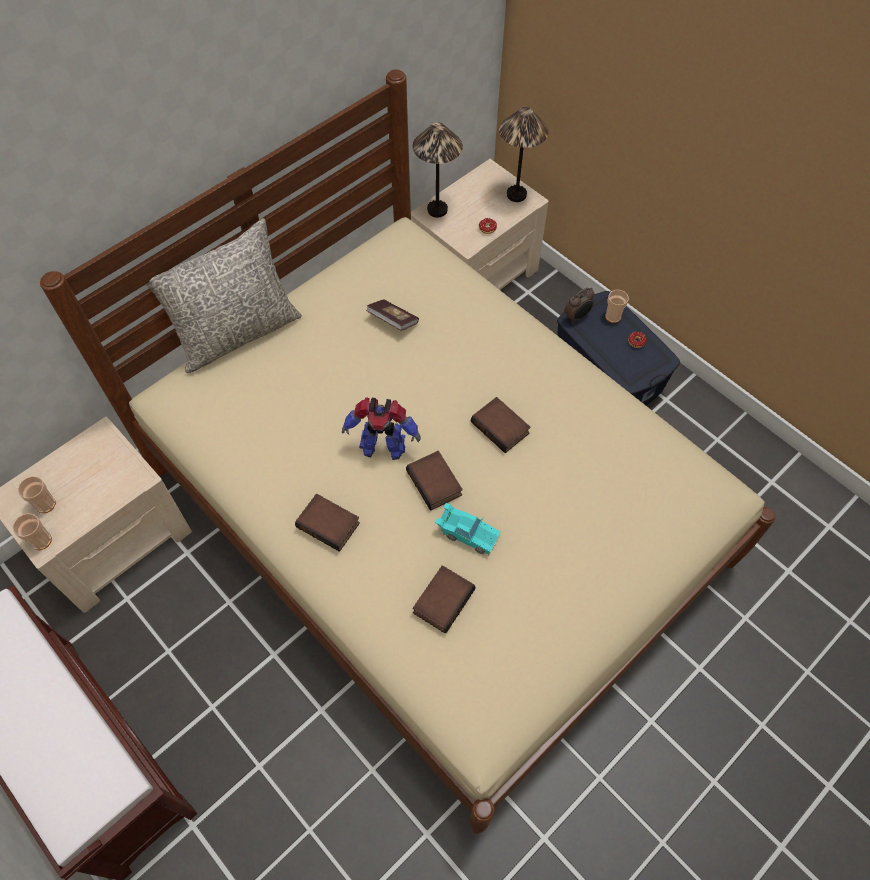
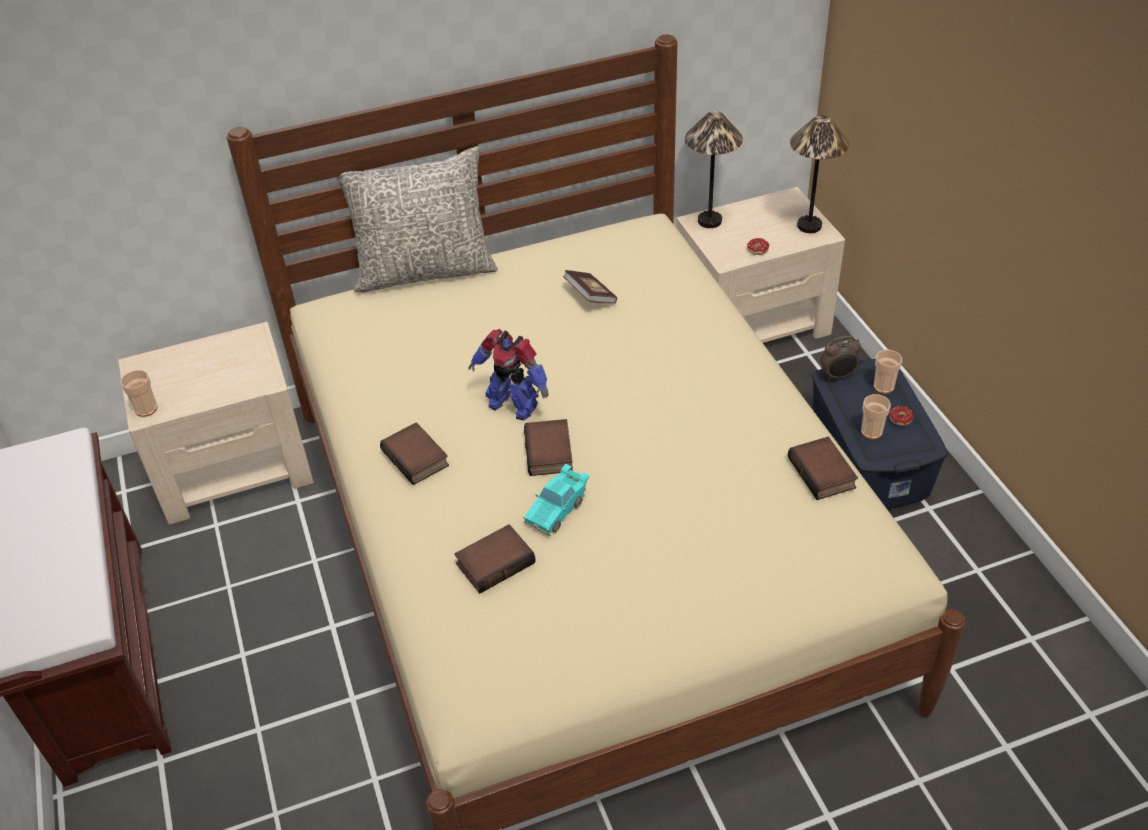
camera: 25 degrees right, 15 degrees down
cup [18,476,56,513] -> cup moved to [861,394,891,439]
turquoise toy car [435,503,501,556] -> turquoise toy car turned 75 degrees clockwise [523,464,590,536]
book [471,397,531,453] -> book moved to [788,437,858,500]

